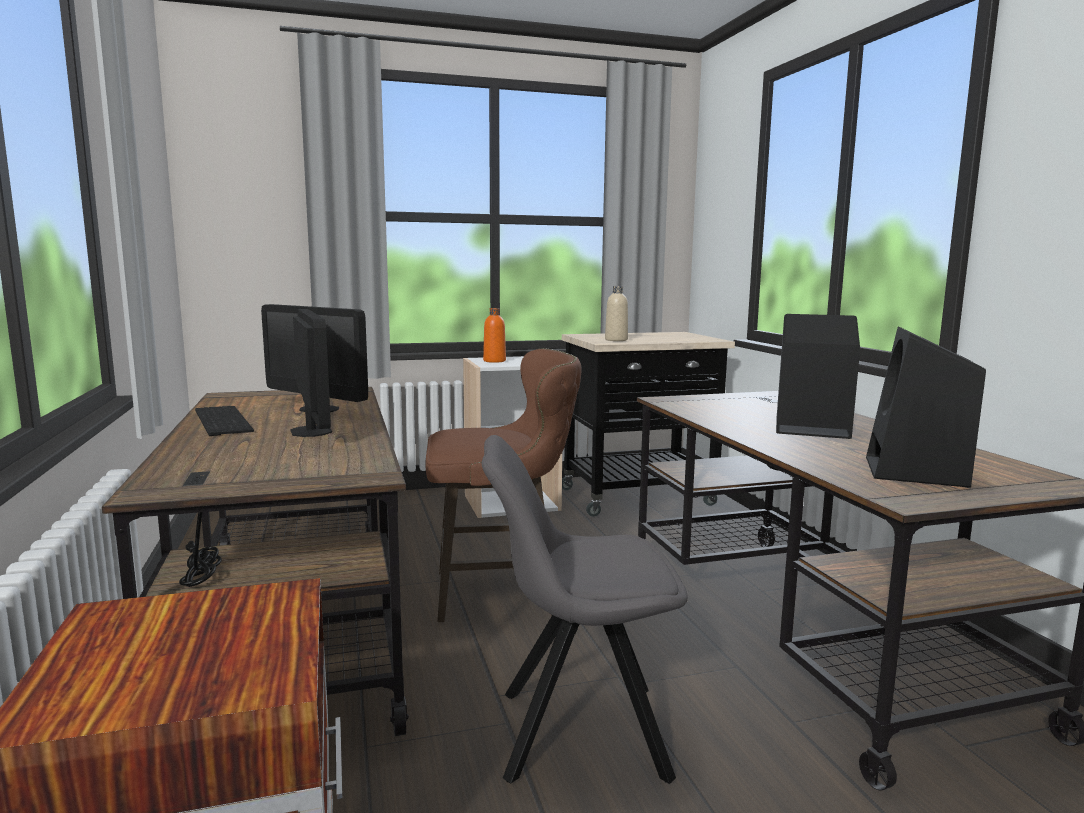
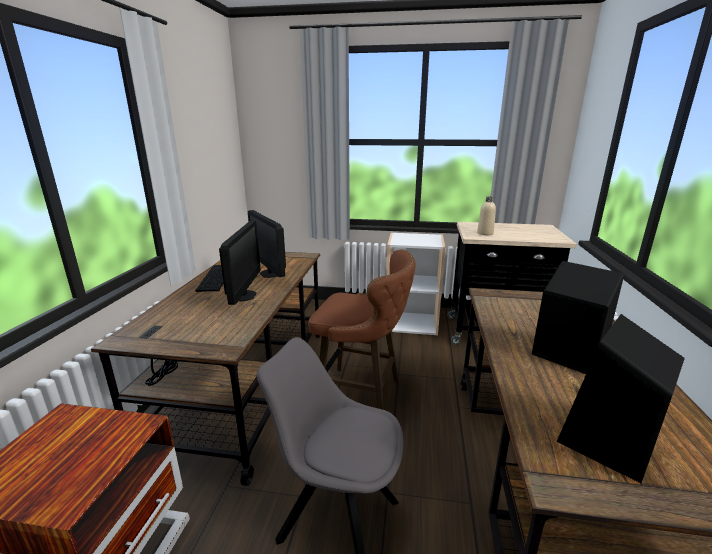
camera: 25 degrees right, 10 degrees up
orange bottle [483,308,506,363] -> none

